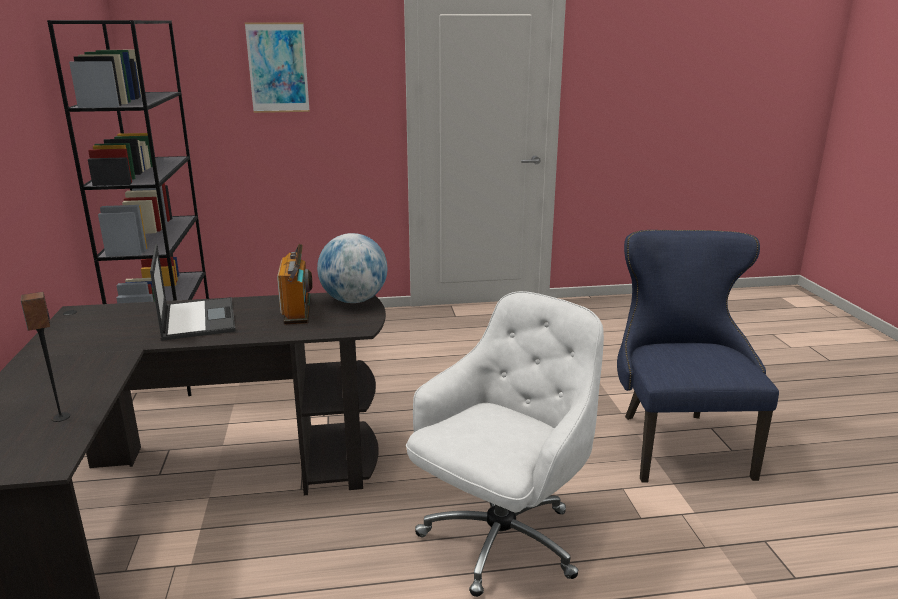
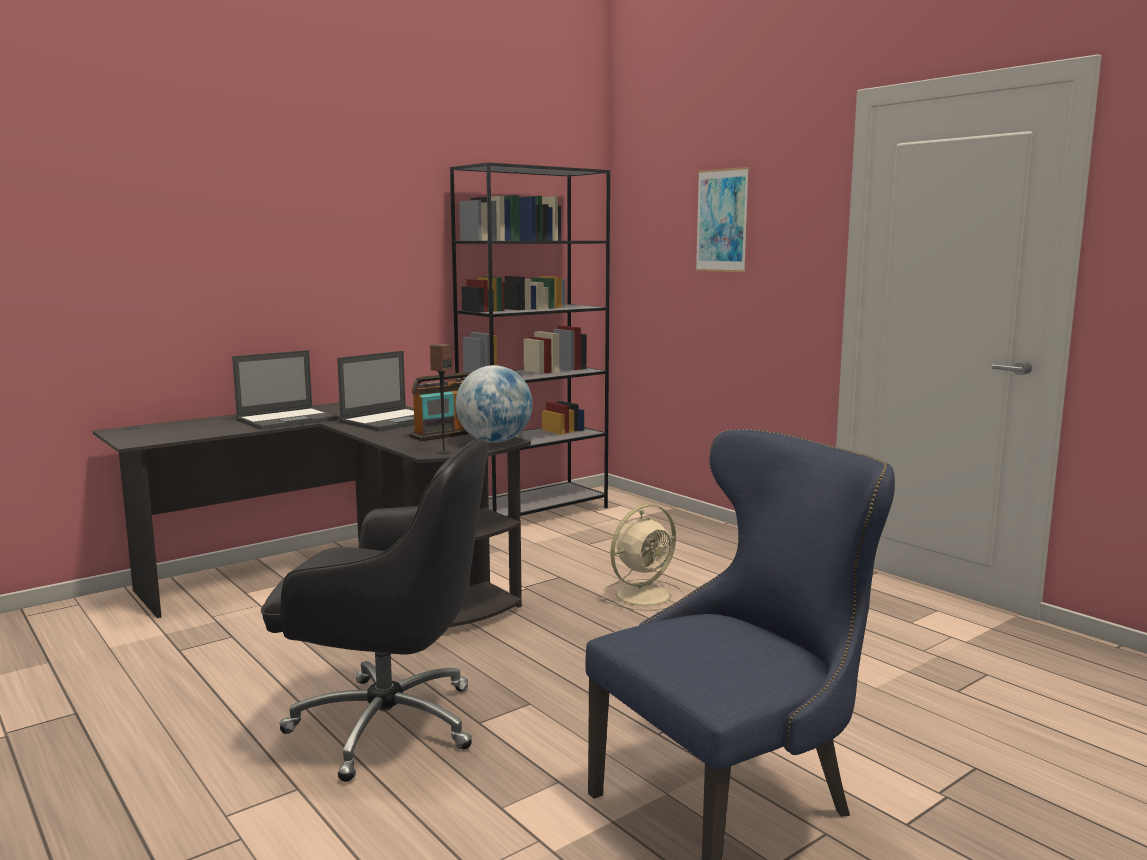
camera: 60 degrees right, 10 degrees down
speaker [21,292,70,422] -> speaker moved to [430,344,452,454]
white office chair [406,291,604,597] -> black office chair [261,437,488,782]
none -> laptop [232,350,339,430]
none -> beige fan [600,504,686,611]

